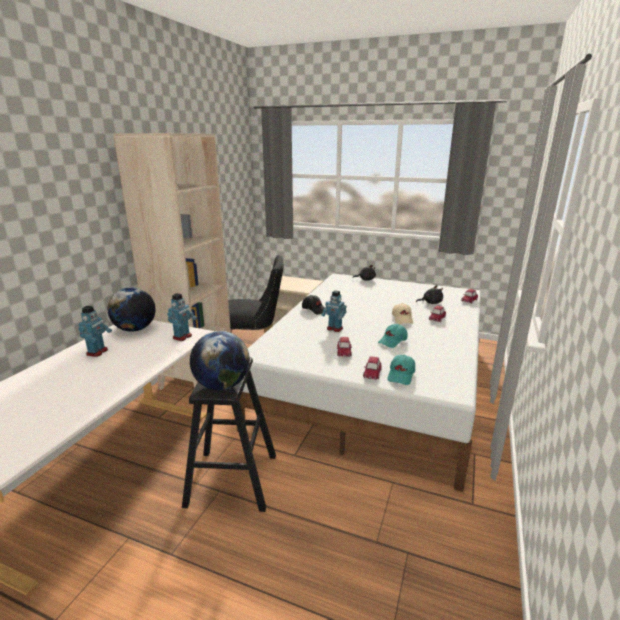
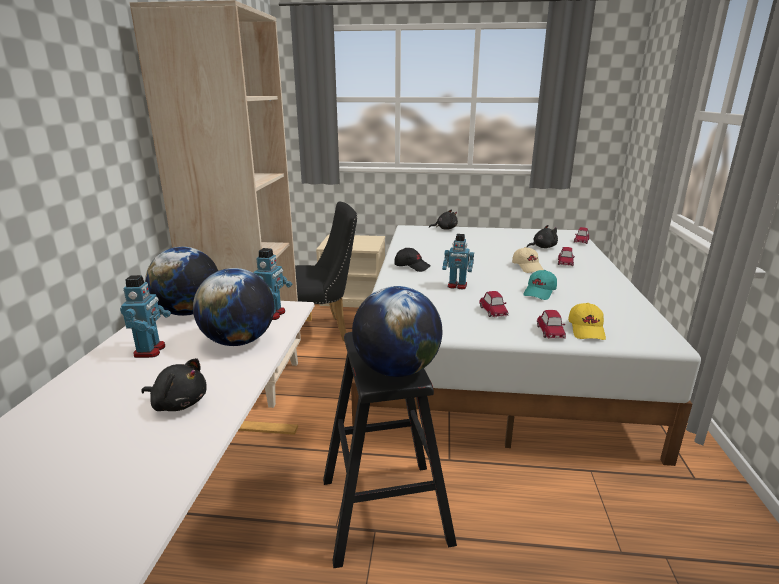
camera: 15 degrees left, 0 degrees up
turquoise cap [388,355,415,385] -> yellow cap [568,303,606,340]
none -> black plush toy [141,358,207,411]
none -> globe [193,268,274,346]

